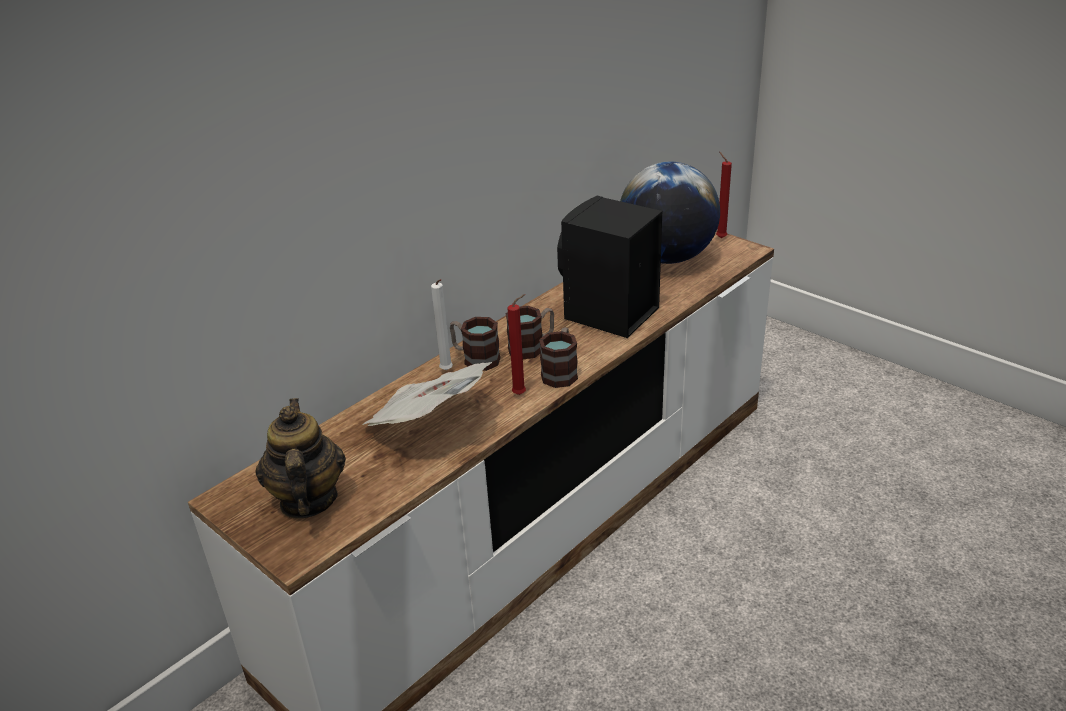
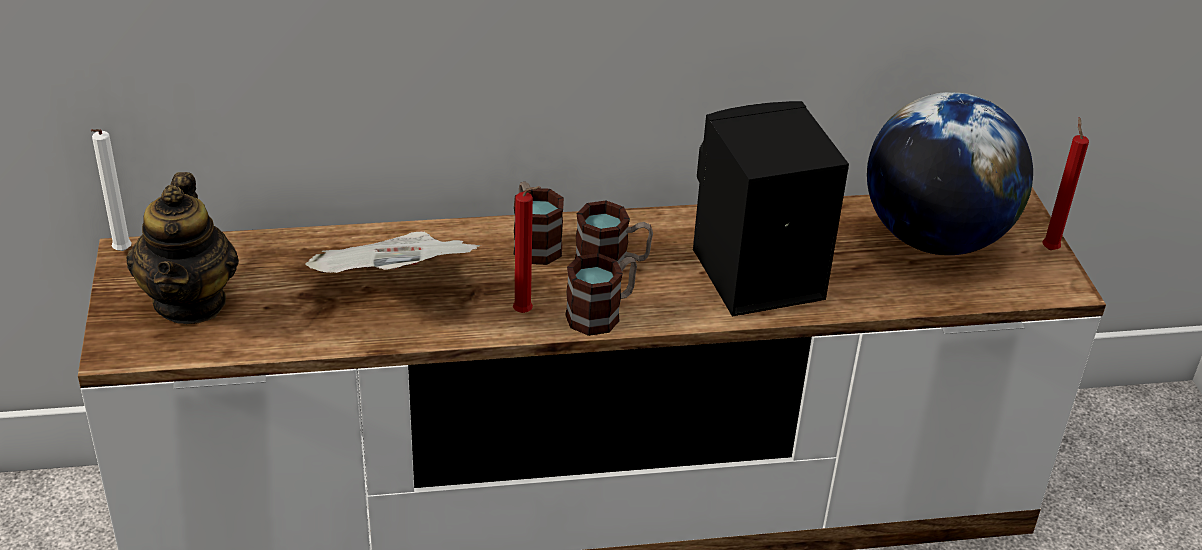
camera: 35 degrees right, 5 degrees up
teapot [255,398,346,519] -> teapot turned 150 degrees clockwise [126,172,239,324]
white candle [431,279,453,370] -> white candle moved to [91,129,132,251]

